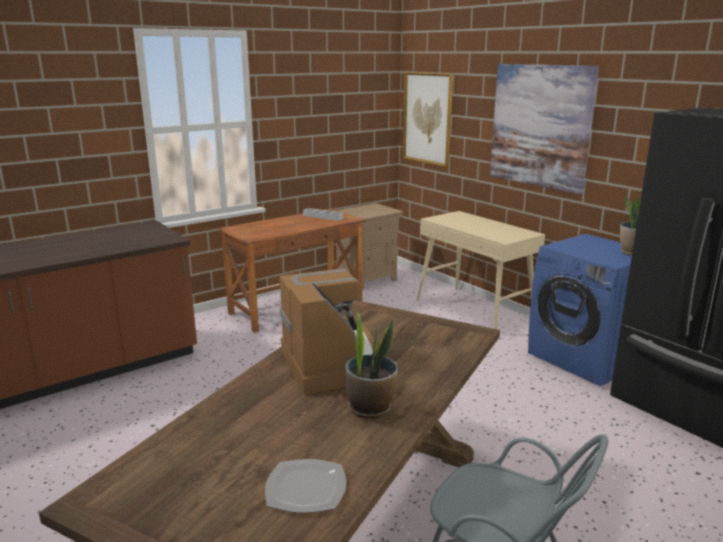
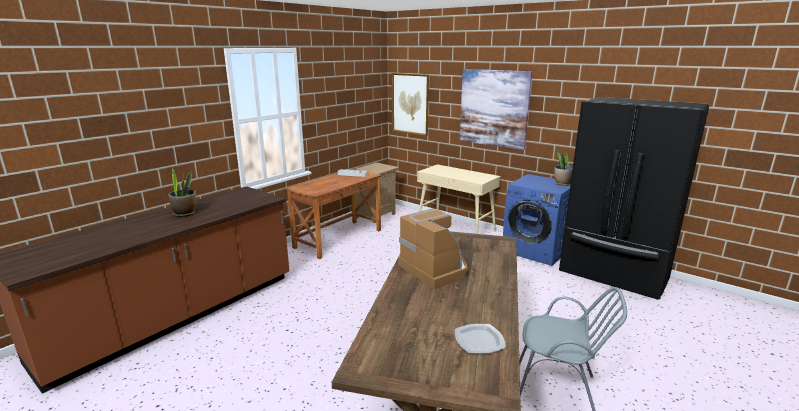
camera: 15 degrees left, 0 degrees up
potted plant [345,311,398,419] -> potted plant moved to [168,168,196,217]

